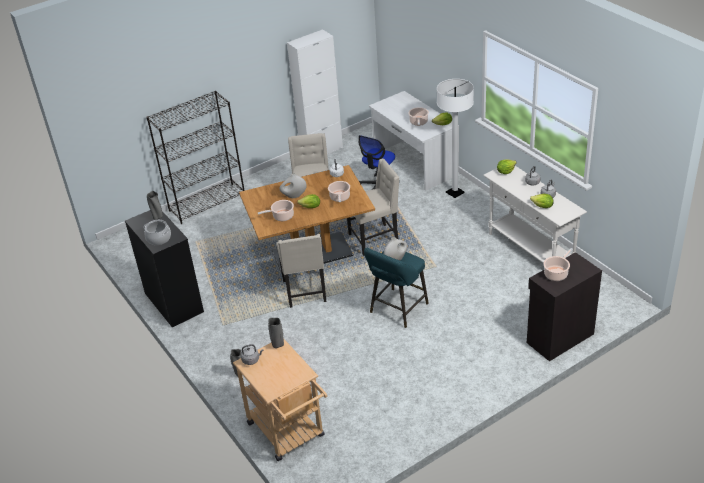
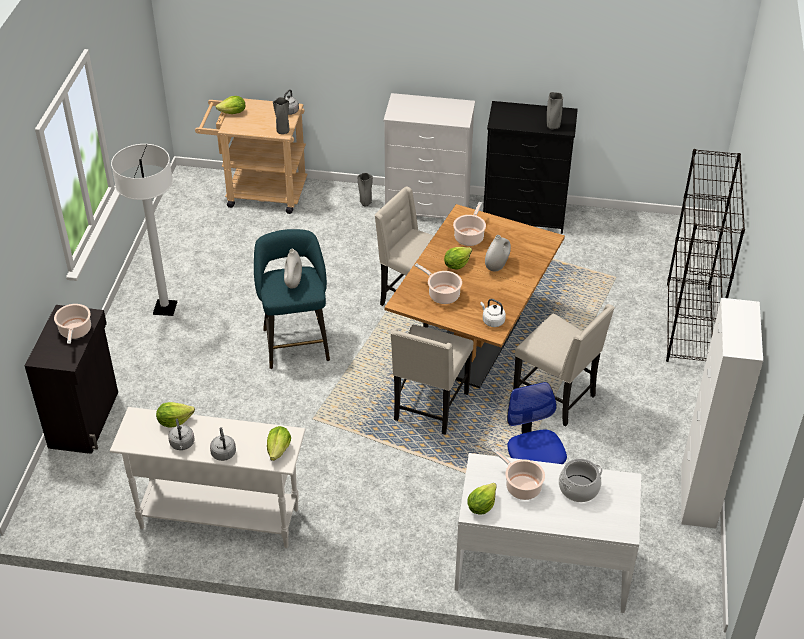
camera: 130 degrees right, 5 degrees up
cooking pot [144,220,171,245] -> cooking pot moved to [559,459,603,502]
white floor lamp [437,79,474,198] -> white floor lamp moved to [111,144,177,316]
none -> lettuce [216,96,245,114]
none -> white dresser [384,93,475,219]

